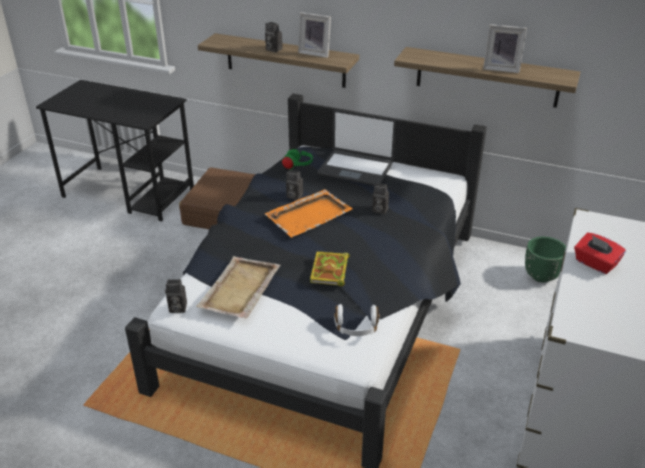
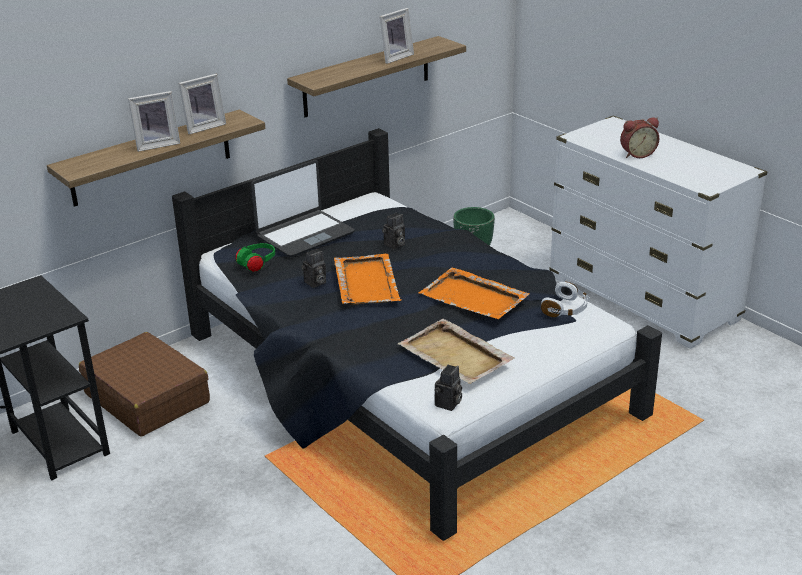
camera: 60 degrees left, 5 degrees down
camera [265,22,283,53] -> picture frame [128,91,180,152]
book [310,252,350,286] -> orange tray [419,267,530,319]
red tissue box [574,233,626,274] -> alarm clock [620,118,659,158]

